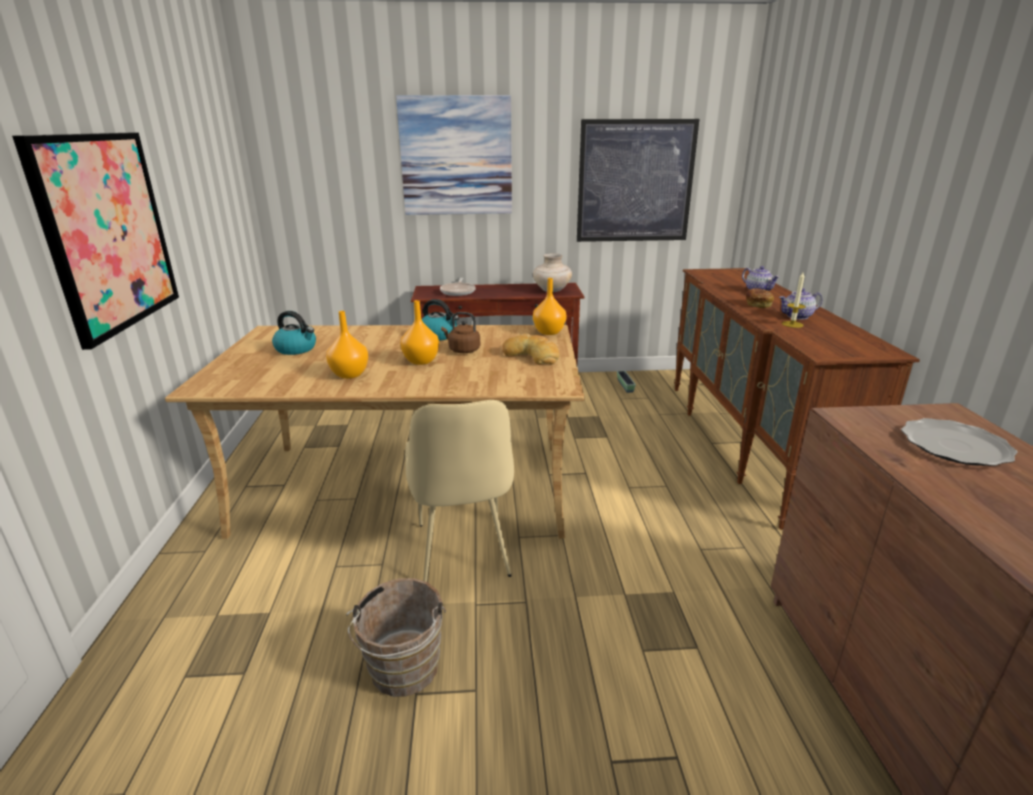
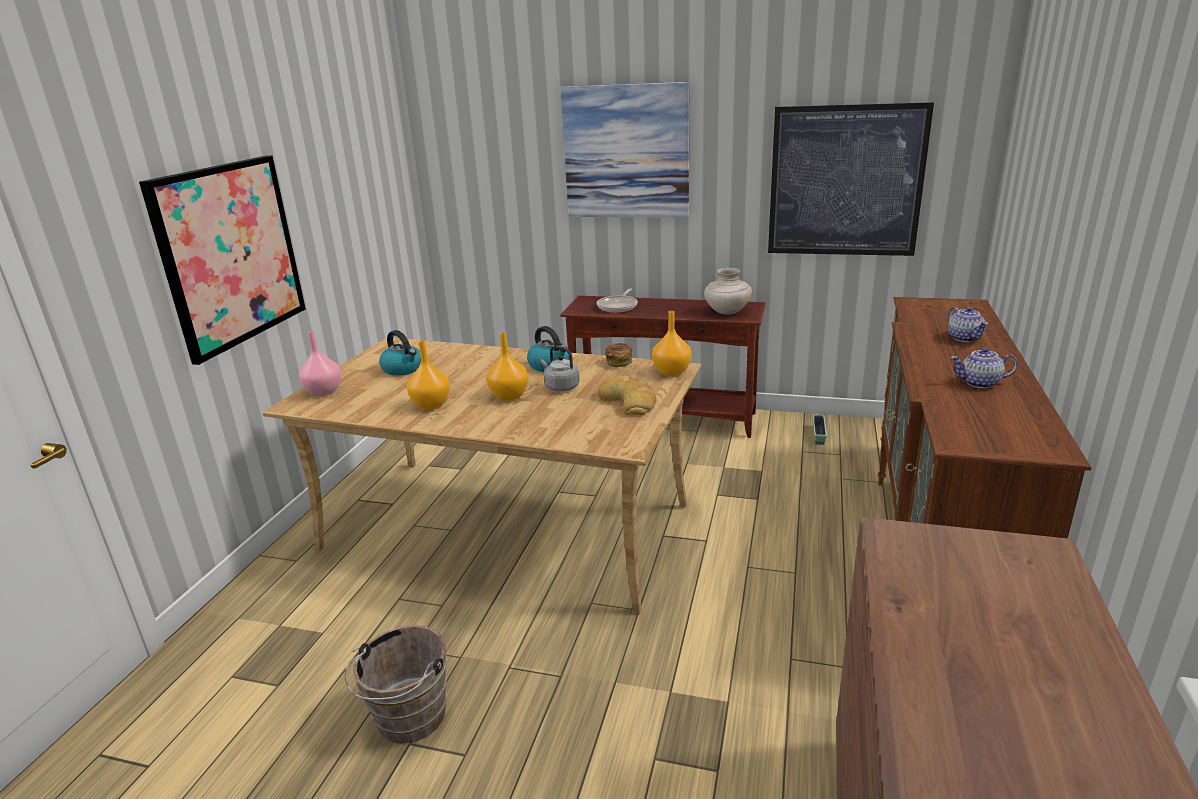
camera: 20 degrees right, 0 degrees up
beige chair [405,400,514,582] -> none
brown kettle [441,312,480,353] -> grey kettle [540,346,580,392]
bread [746,288,774,308] -> bread moved to [605,343,633,367]
candle [782,272,806,328] -> none
plate [901,418,1018,466] -> none
none -> pink vase [299,331,341,396]

